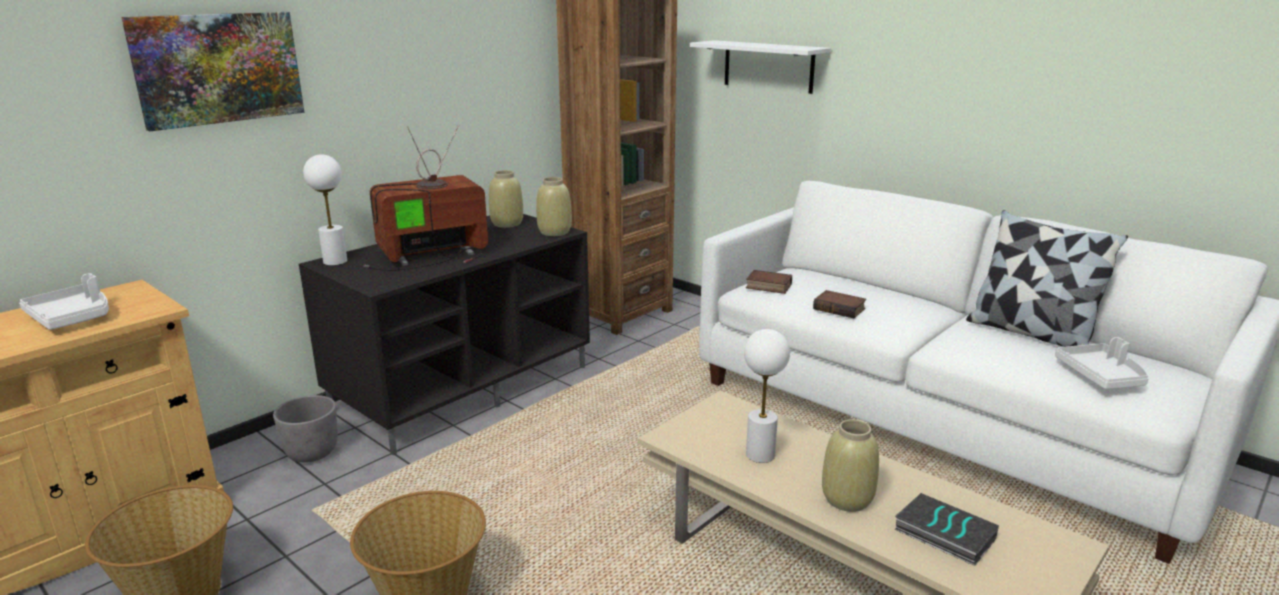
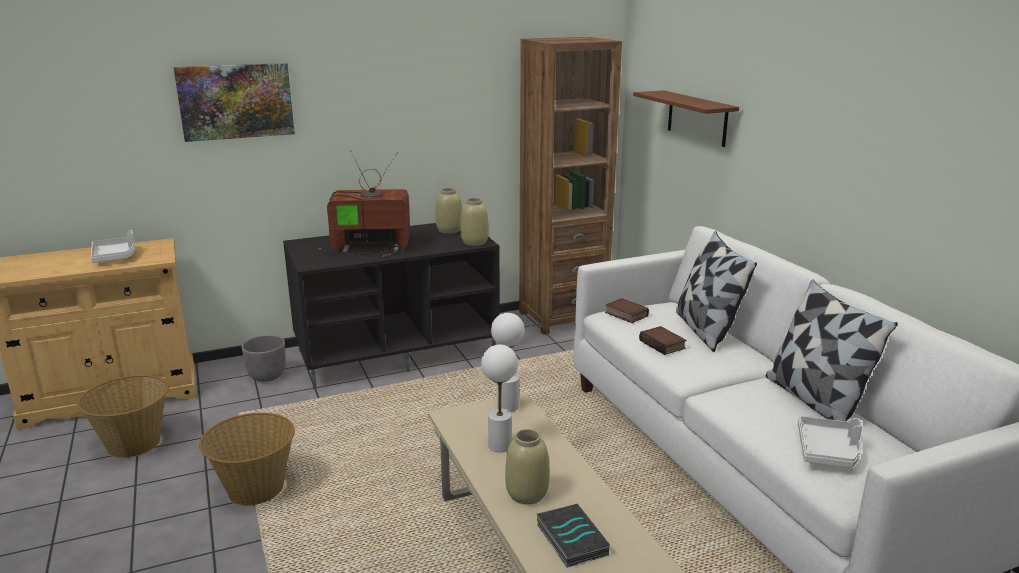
camera: 25 degrees right, 0 degrees up
white table lamp [303,154,347,266] -> white table lamp moved to [491,313,525,412]
white shelf [690,40,831,94] -> brown shelf [633,90,739,147]
none -> pillow [676,231,757,352]

